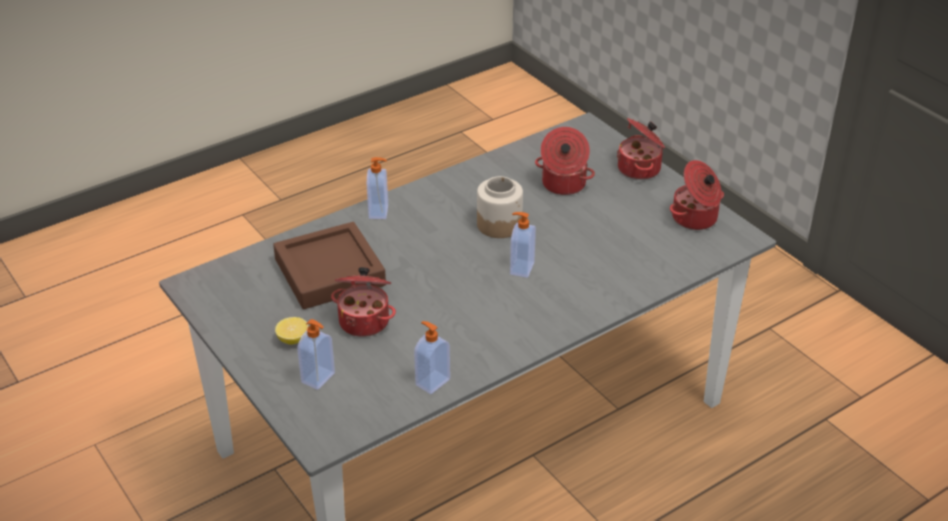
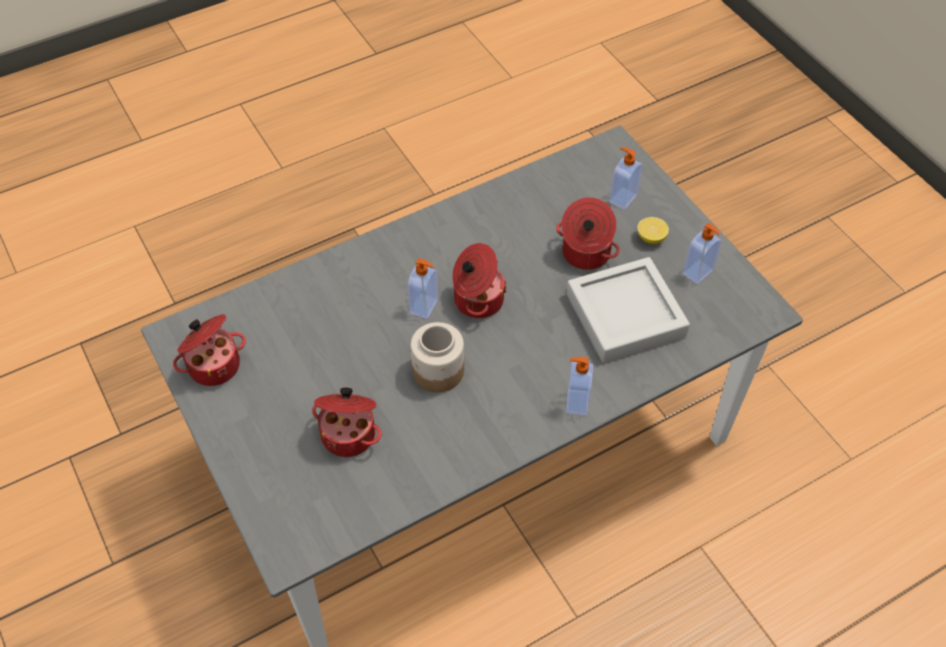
camera: 175 degrees left, 15 degrees up
brown tray [273,222,386,309] -> grey tray [566,257,690,363]
soap dispenser [414,321,450,394] -> soap dispenser moved to [683,223,722,284]
cooking pot [617,118,665,180] -> cooking pot moved to [453,243,507,318]

